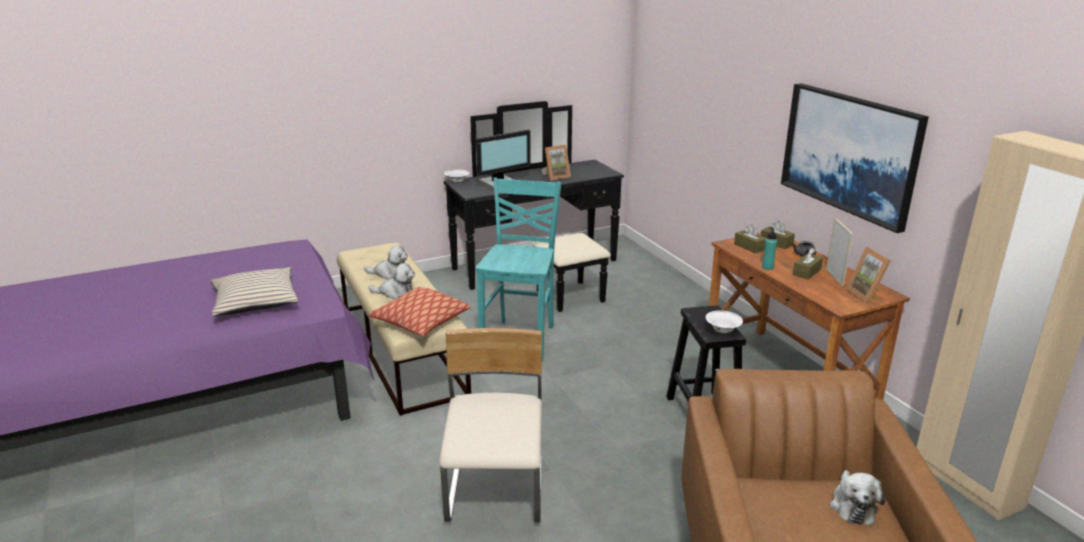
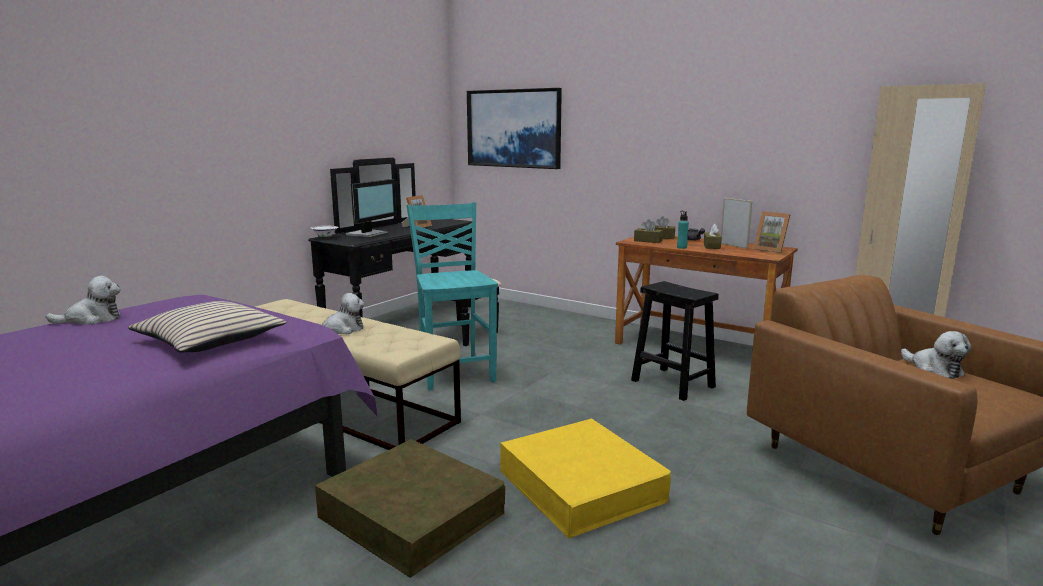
camera: 30 degrees left, 10 degrees down
plush toy [364,245,408,280] -> plush toy moved to [46,276,121,325]
pillow [368,287,470,337] -> none
beige chair [439,328,542,522] -> yellow storage box [500,419,671,538]
white bowl [706,310,743,334] -> none
picture [781,83,929,233] -> picture moved to [467,88,562,169]
none -> brown storage box [315,439,505,578]

